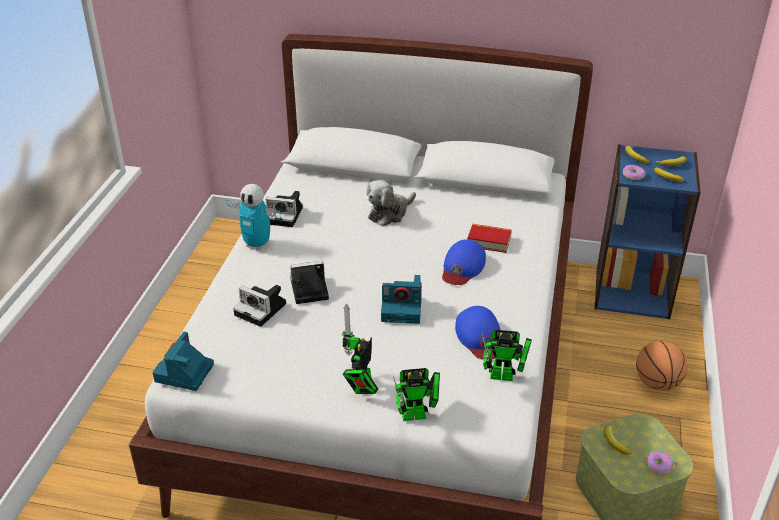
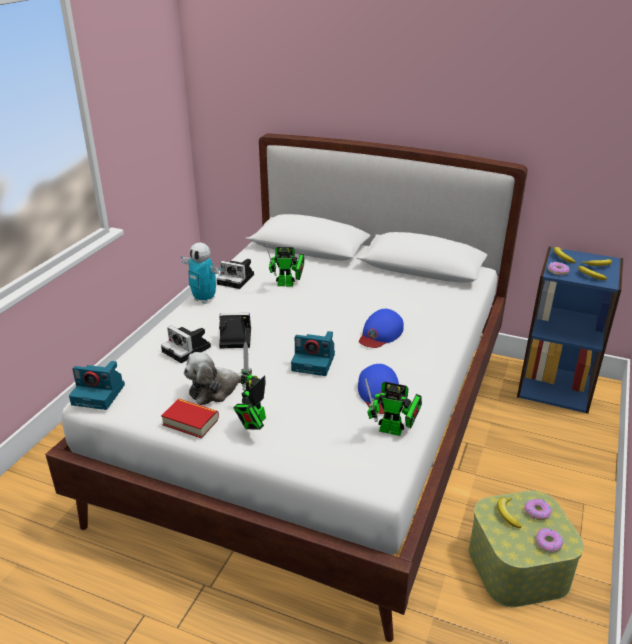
camera: 10 degrees right, 5 degrees down
camera [152,331,214,391] -> camera turned 105 degrees counterclockwise [69,361,125,410]
plush toy [366,180,416,227] -> plush toy moved to [183,352,252,405]
toy robot [393,368,440,421] -> toy robot moved to [265,242,304,287]
book [467,224,512,253] -> book moved to [161,399,219,438]
basketball [636,341,687,391] -> none
none -> donut [524,499,552,520]

